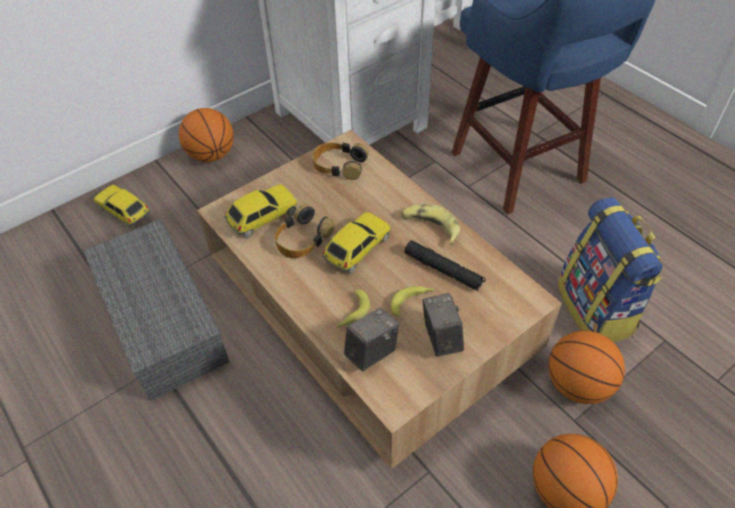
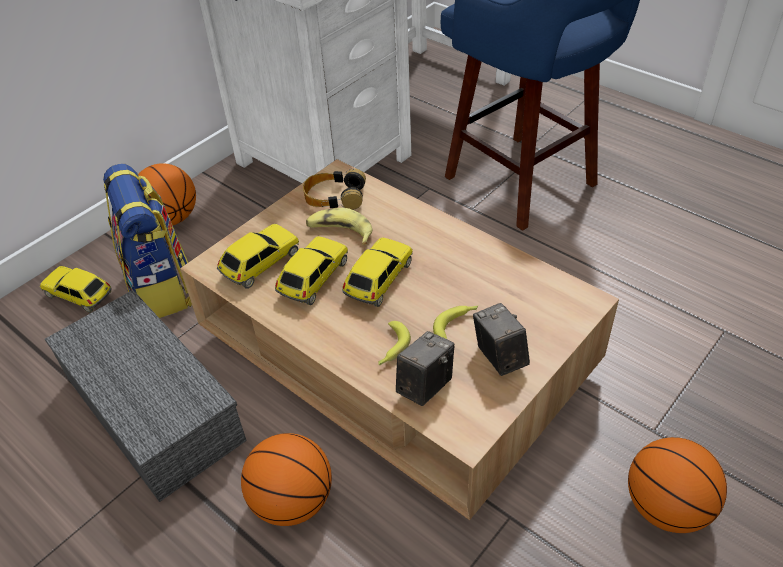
camera: 10 degrees left, 5 degrees down
headphones [274,204,335,258] -> toy car [275,236,348,305]
banana [401,204,460,245] -> banana moved to [306,208,372,245]
black flashlight [404,240,486,291] -> none
basketball [548,330,625,404] -> basketball moved to [241,433,332,526]
backpack [558,197,663,342] -> backpack moved to [103,164,192,318]

